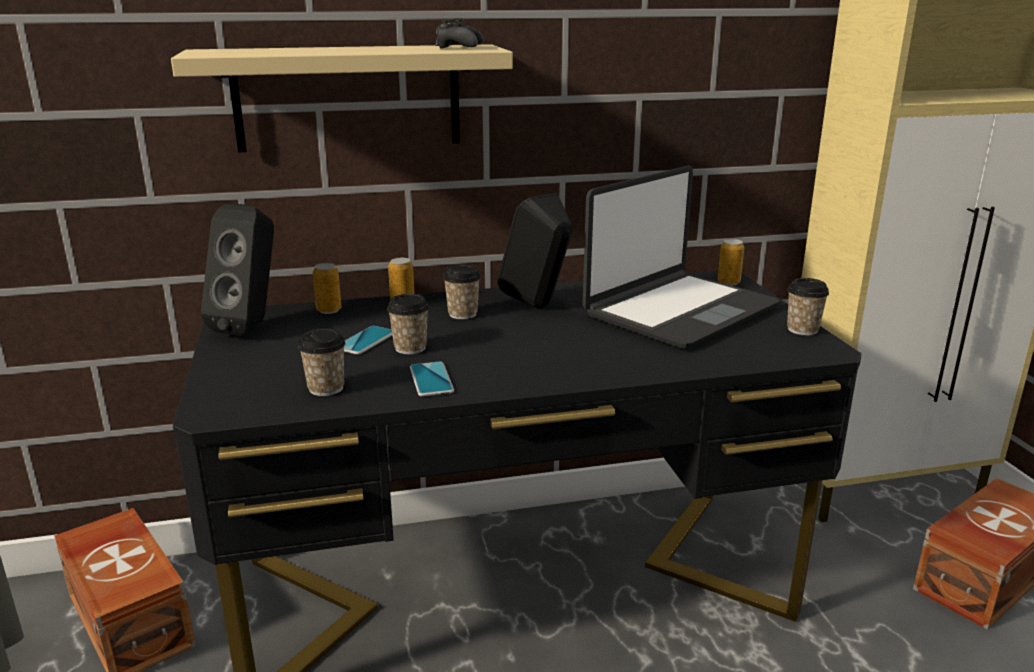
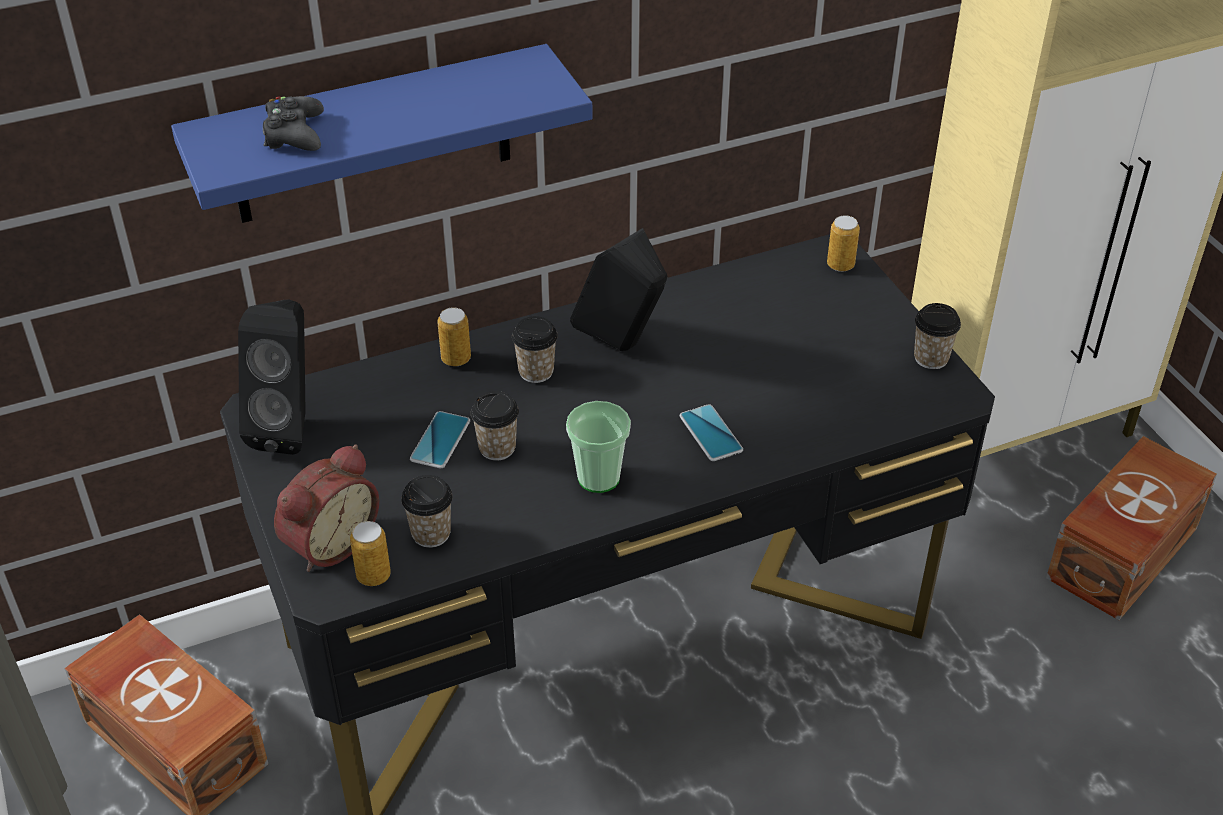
camera: 10 degrees left, 20 degrees up
beige shelf [171,44,513,152] -> blue shelf [171,44,592,223]
can [313,263,342,314] -> can moved to [350,521,391,586]
phone [410,362,454,397] -> phone moved to [680,404,743,461]
black game controller [435,20,484,49] -> black game controller moved to [263,96,324,151]
laptop [583,165,780,349] -> none
none -> alarm clock [274,444,379,572]
none -> cup [566,401,631,493]

